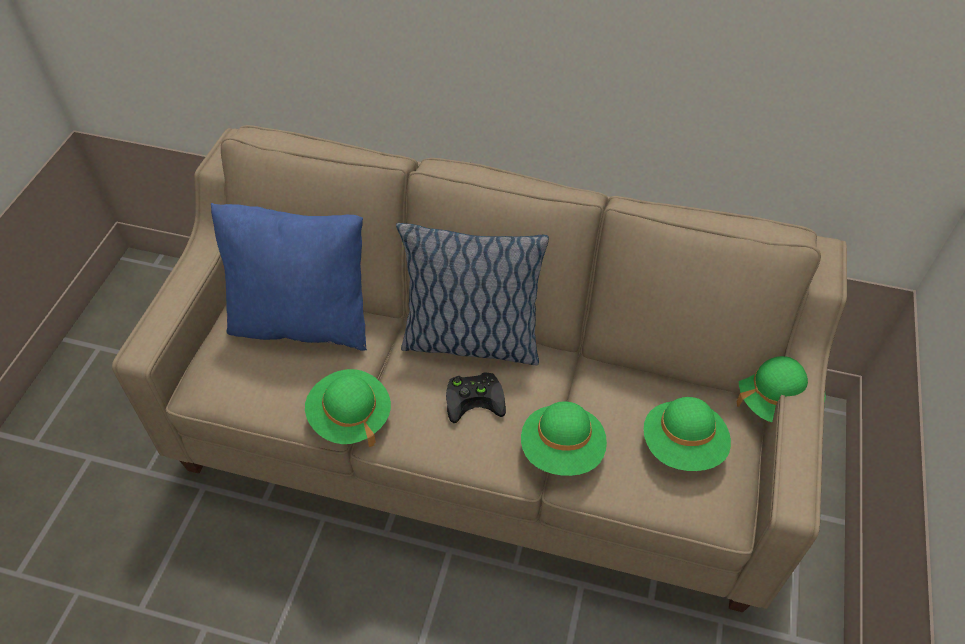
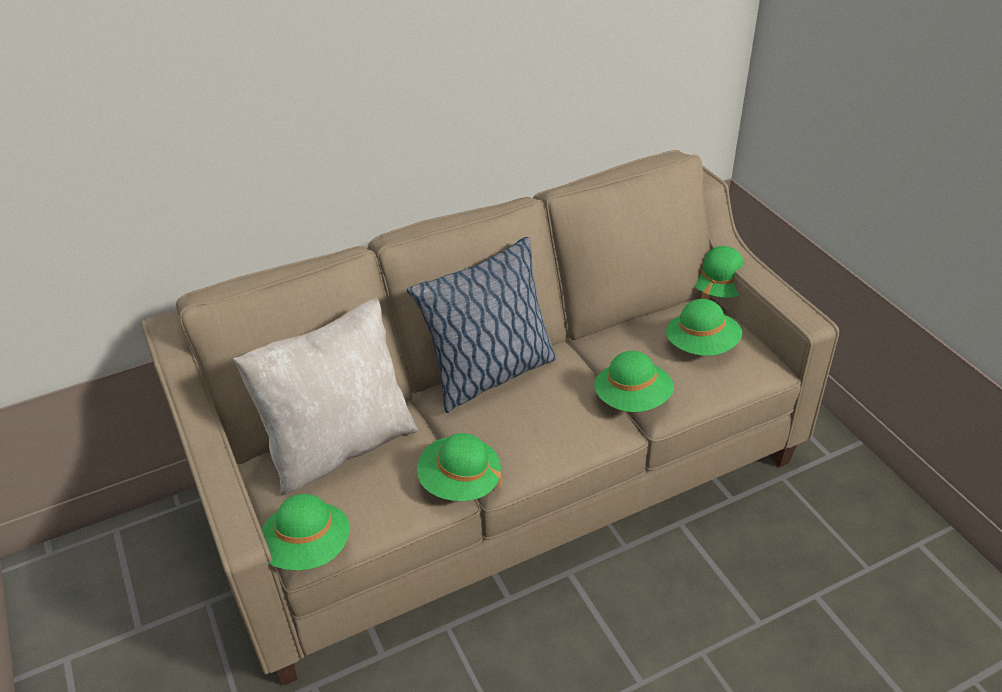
camera: 40 degrees left, 10 degrees down
blue pillow [211,203,367,351] -> beige pillow [233,298,419,495]
black game controller [446,372,506,423] -> none
none -> green hat [262,494,349,570]

